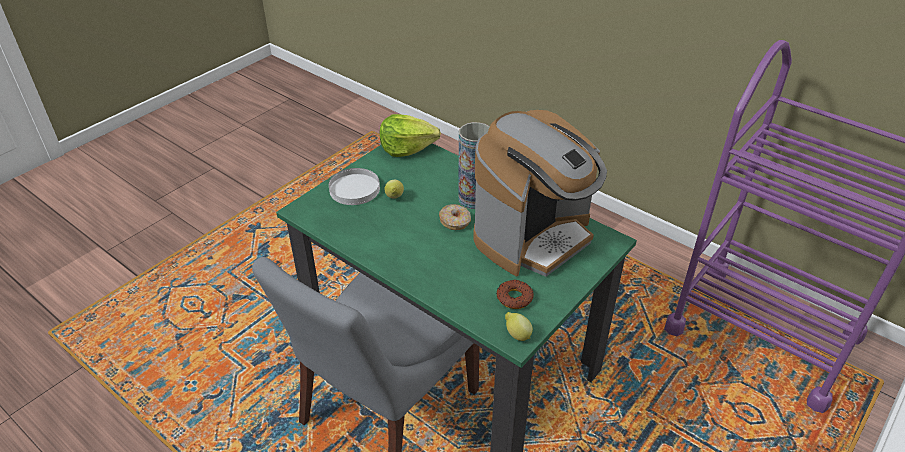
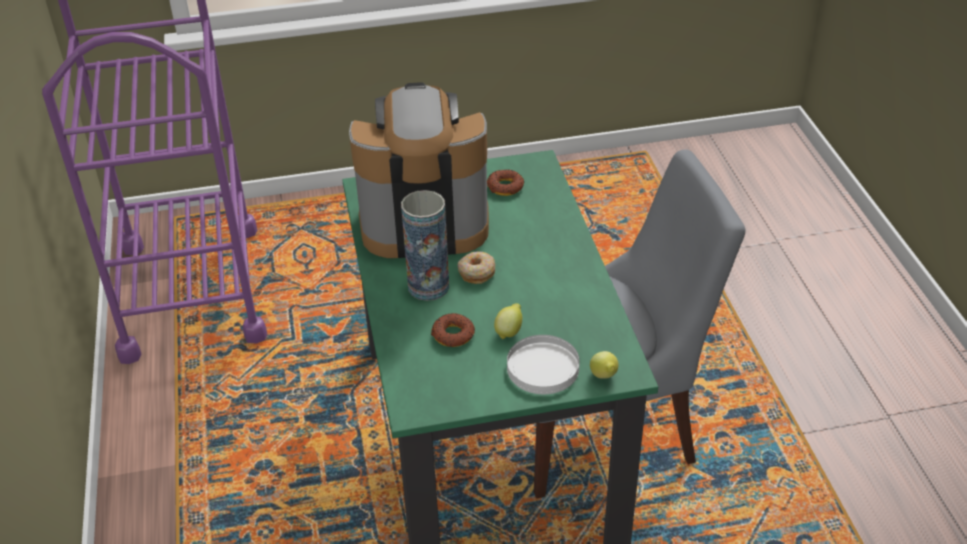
camera: 140 degrees left, 0 degrees up
lettuce [380,114,441,157] -> none
lemon [505,312,533,341] -> lemon moved to [590,351,619,379]
none -> donut [431,313,475,347]

